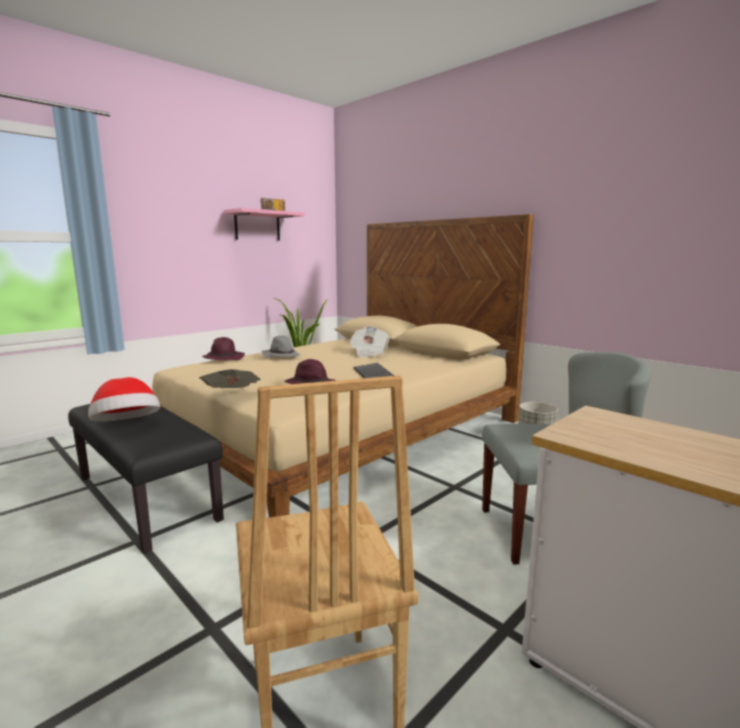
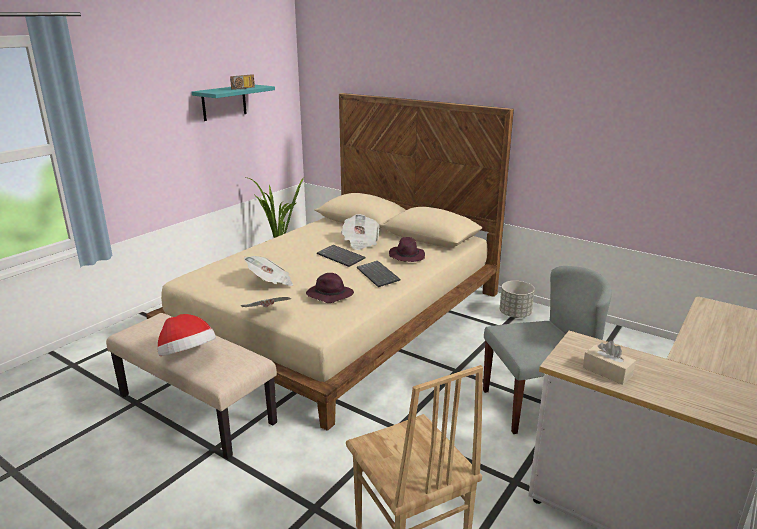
camera: 10 degrees left, 10 degrees up
black bench [68,404,224,553] -> beige bench [106,313,277,459]
purple hat [202,337,245,360] -> purple hat moved to [389,237,425,262]
pink shelf [224,208,305,241] -> turquoise shelf [192,85,275,121]
grey hat [262,335,301,358] -> none
none -> newspaper [244,256,293,286]
none -> keyboard [317,245,365,267]
none -> beige tissue box [583,341,636,385]

